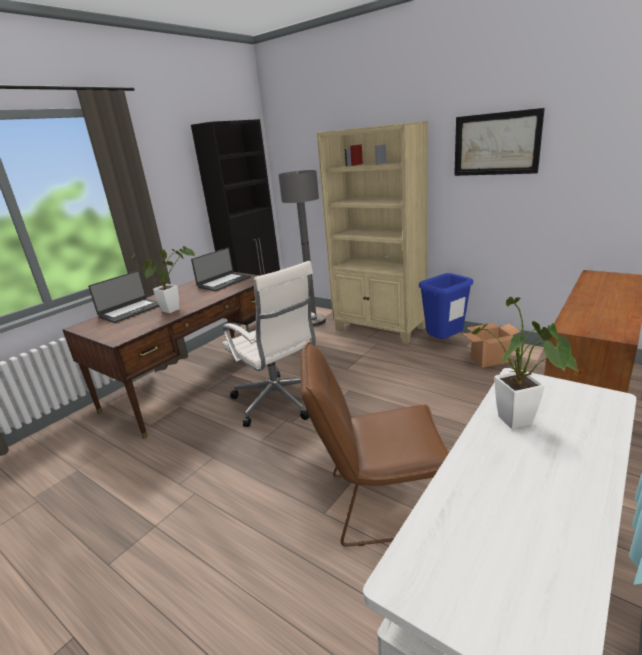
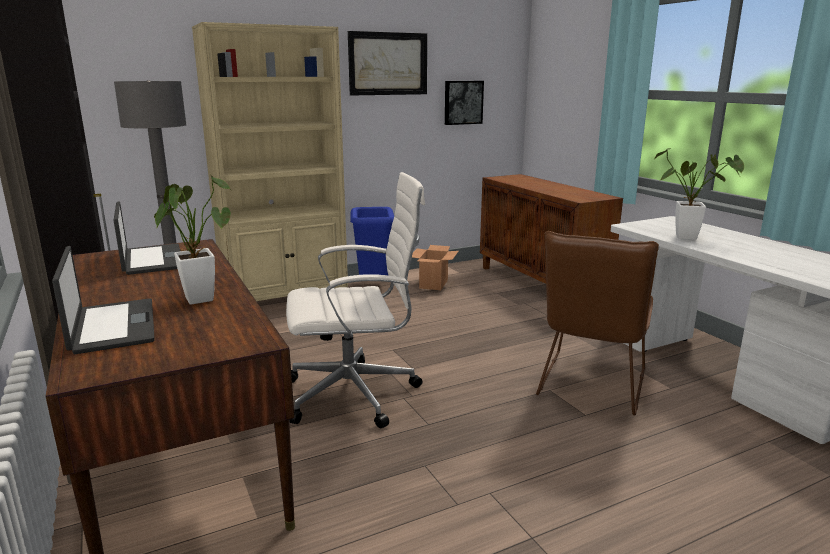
camera: 65 degrees left, 5 degrees down
none -> picture [445,81,484,125]

